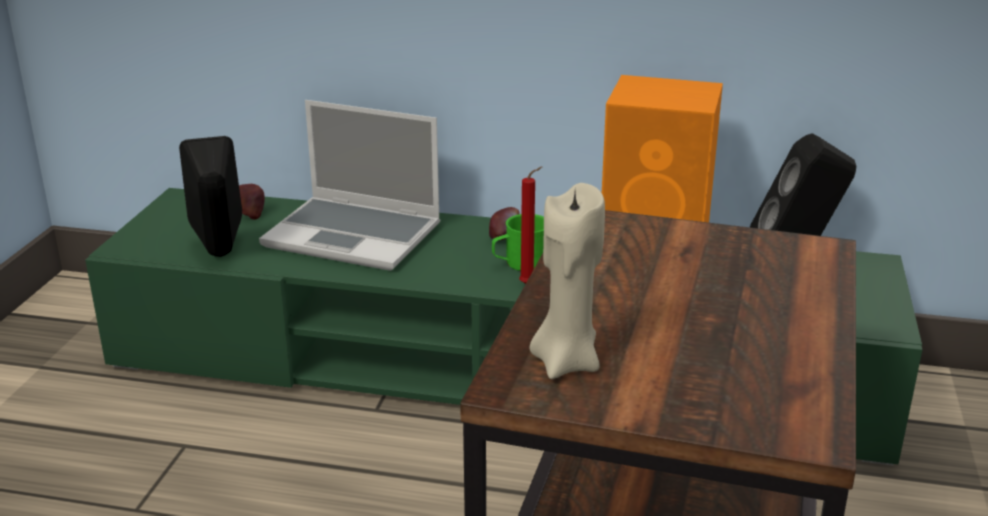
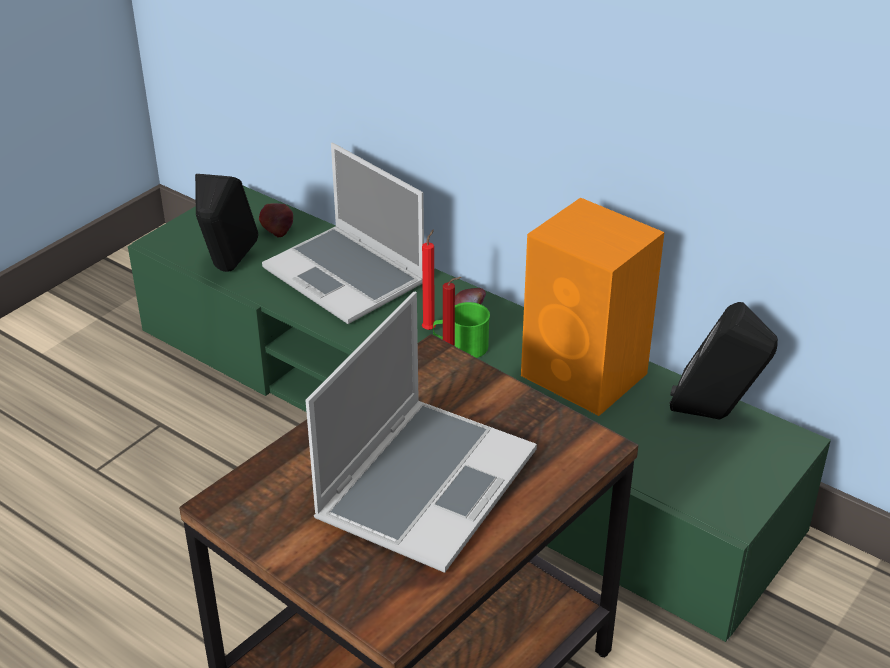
camera: 25 degrees right, 10 degrees up
beige candle [530,183,605,379] -> none
none -> laptop [305,292,537,573]
none -> red candle [422,229,436,330]

